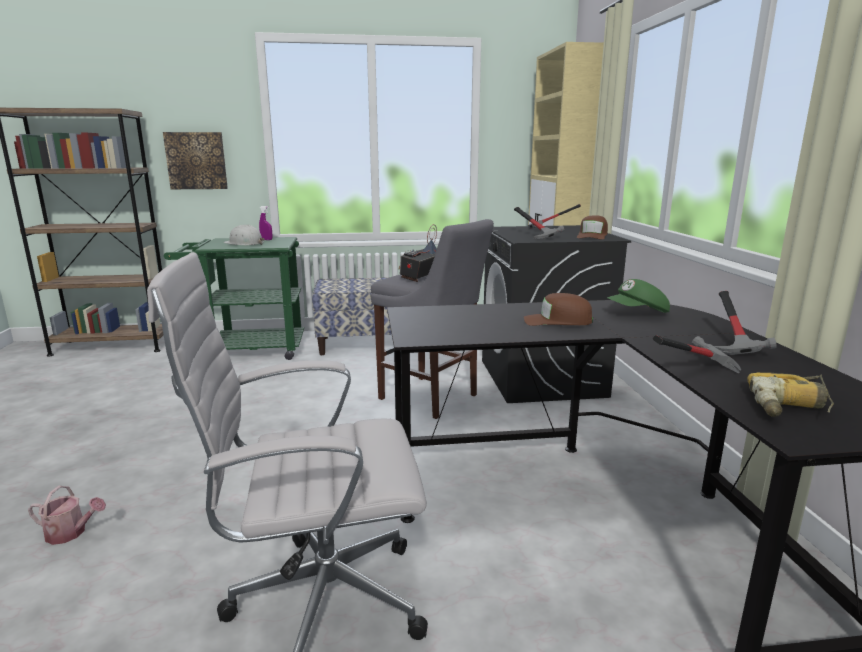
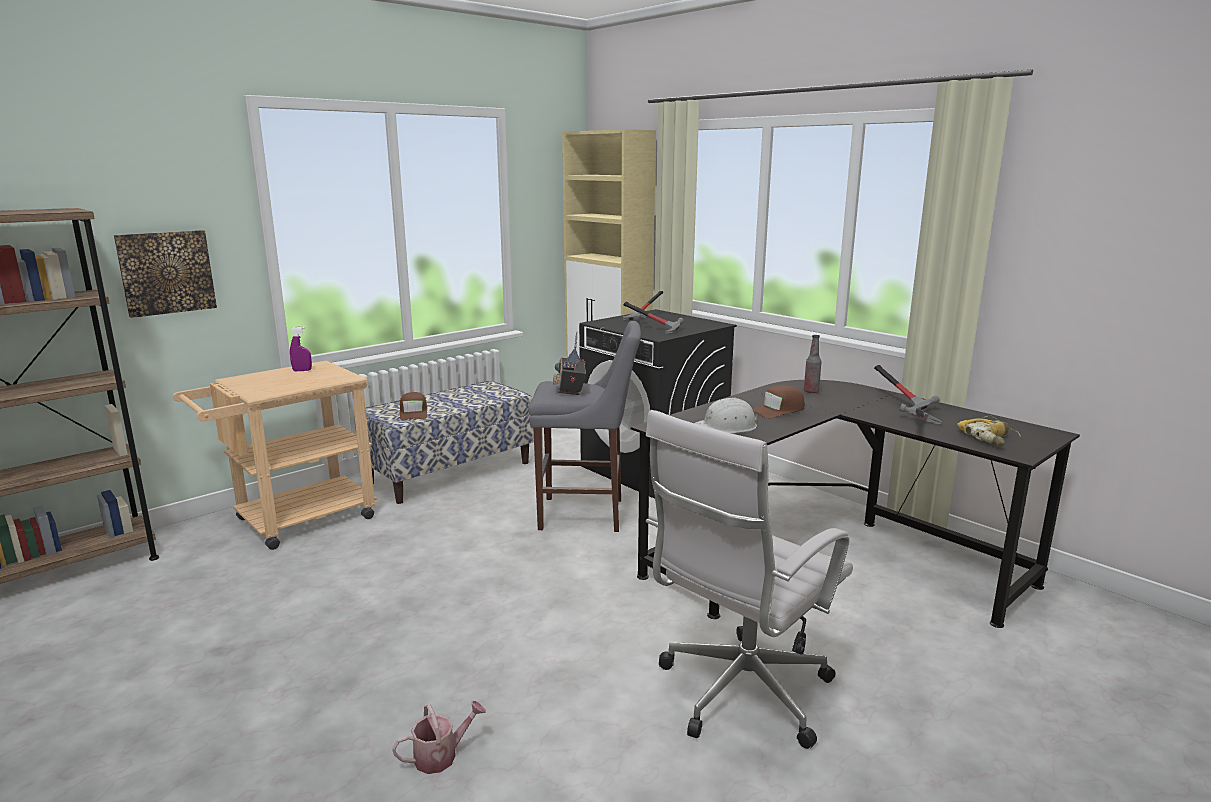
camera: 35 degrees left, 0 degrees up
green cart [164,237,304,360] -> beige cart [173,361,377,550]
white hard hat [223,225,265,245] -> white hard hat moved to [695,397,758,433]
brown cap [577,215,608,239] -> brown cap moved to [400,392,427,420]
green cap [607,279,670,313] -> bottle [804,335,821,393]

